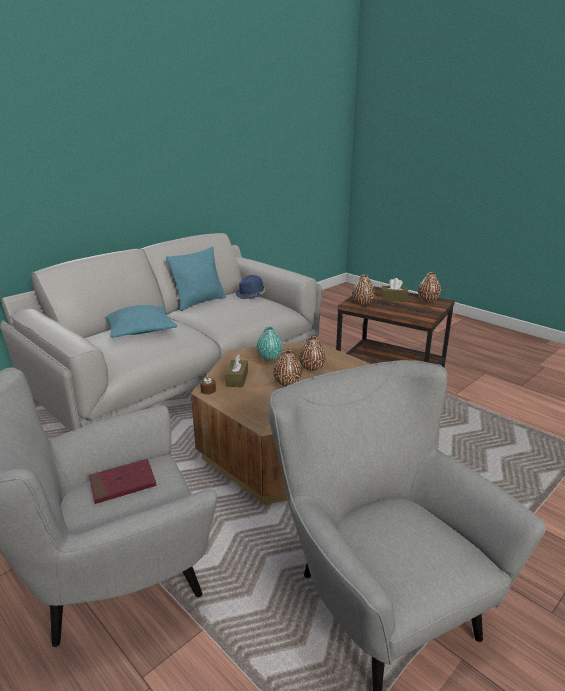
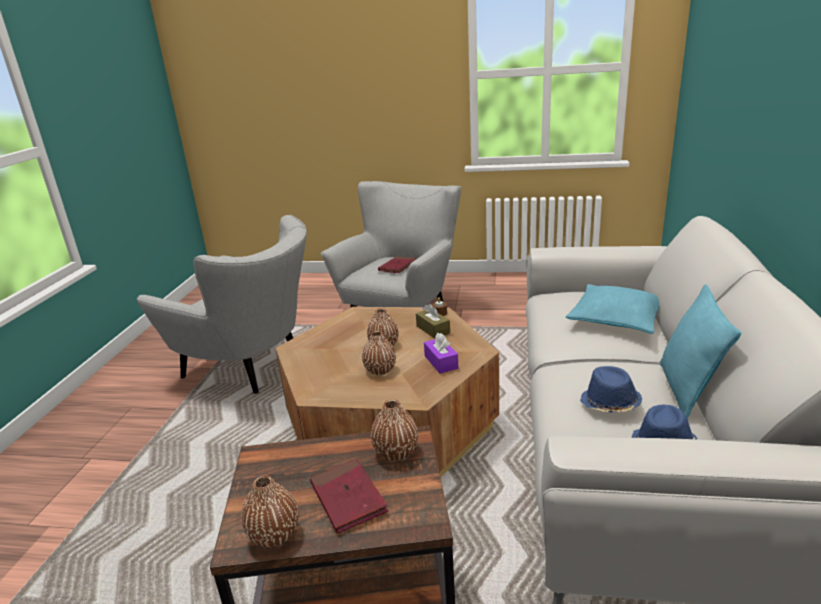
camera: 145 degrees right, 0 degrees up
turquoise vase [257,327,282,360] -> purple tissue box [424,333,458,374]
brown tissue box [381,278,408,302] -> red book [310,459,388,533]
none -> blue hat [581,366,642,413]

